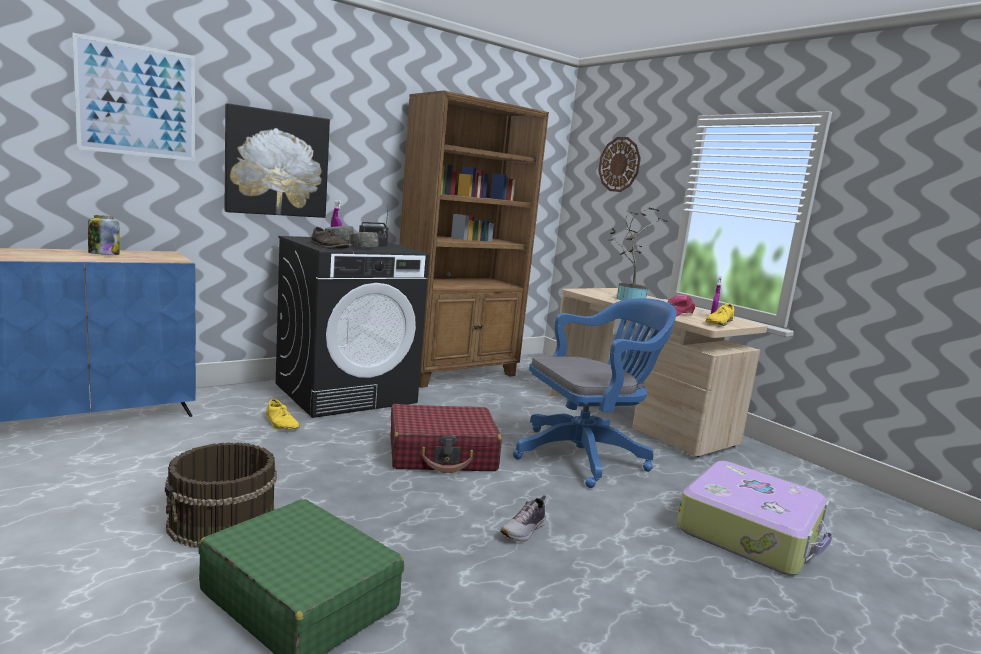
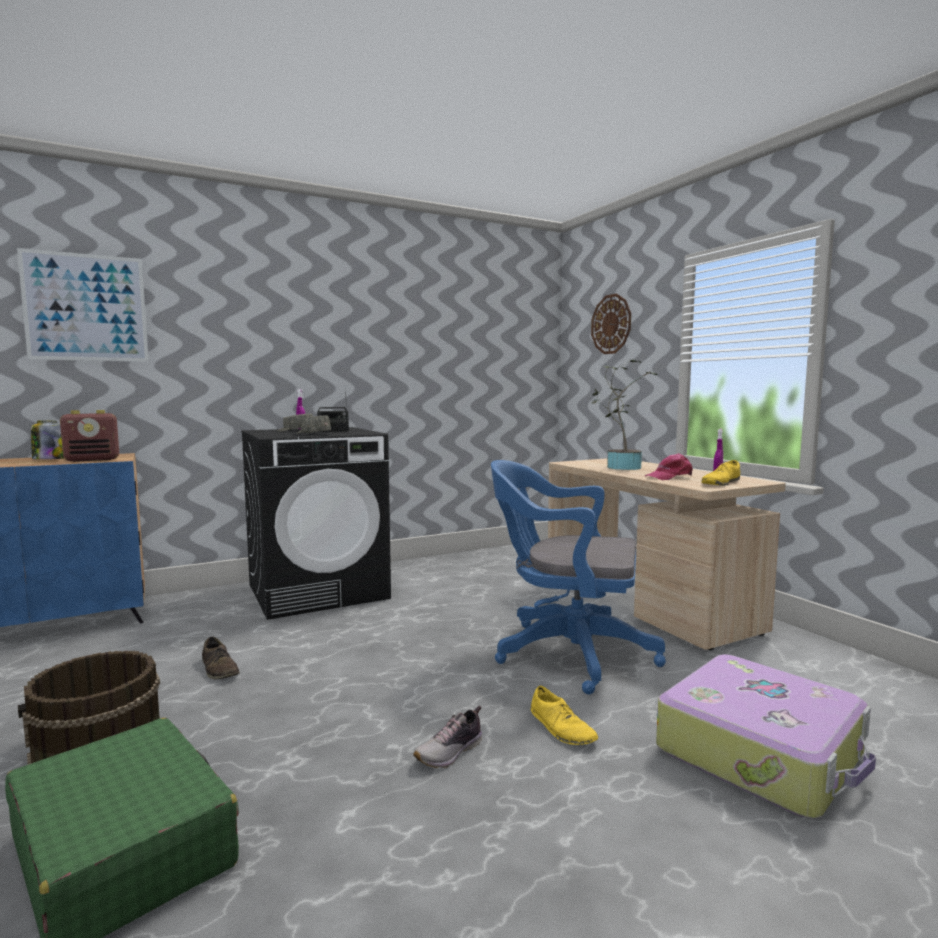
camera: 10 degrees right, 5 degrees down
picture [224,103,330,218] -> none
yellow shoe [266,398,300,430] -> yellow shoe moved to [531,686,598,745]
brown shoe [311,227,349,249] -> brown shoe moved to [202,637,240,679]
red suitcase [390,404,502,473] -> none
brown bookcase [399,90,549,388] -> none
blue office chair [513,298,677,488] -> blue office chair turned 150 degrees counterclockwise [491,460,666,694]
none -> radio [60,410,119,462]

